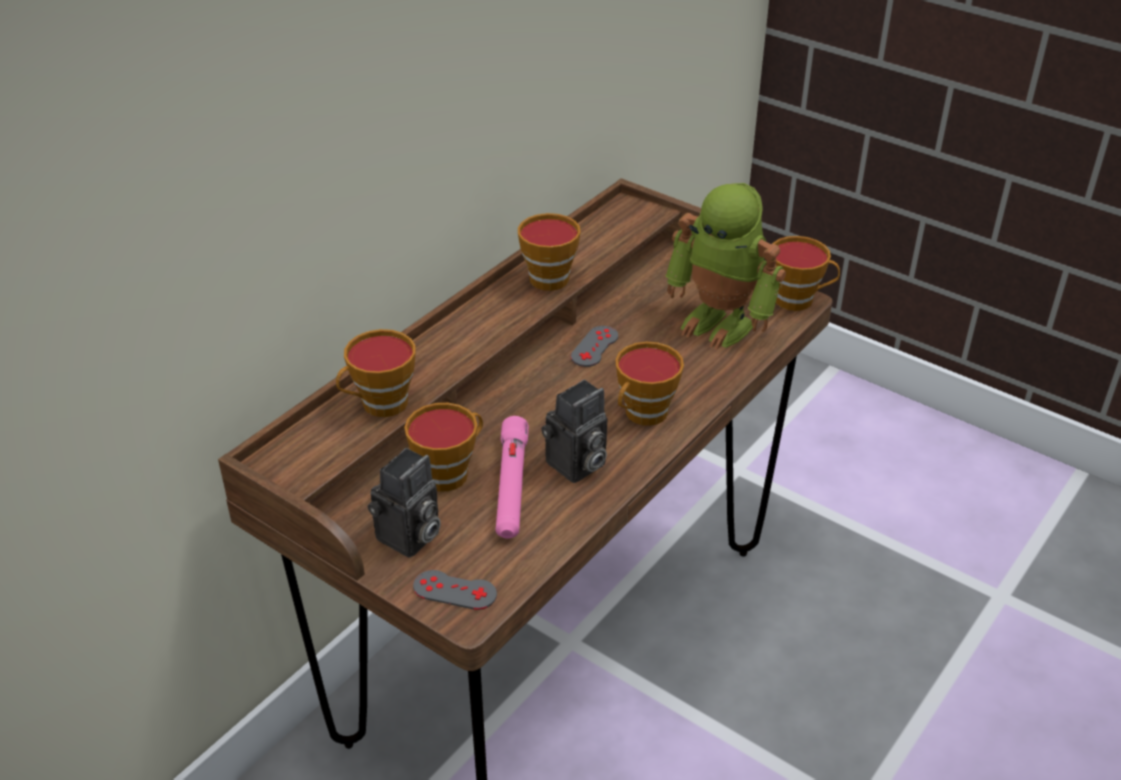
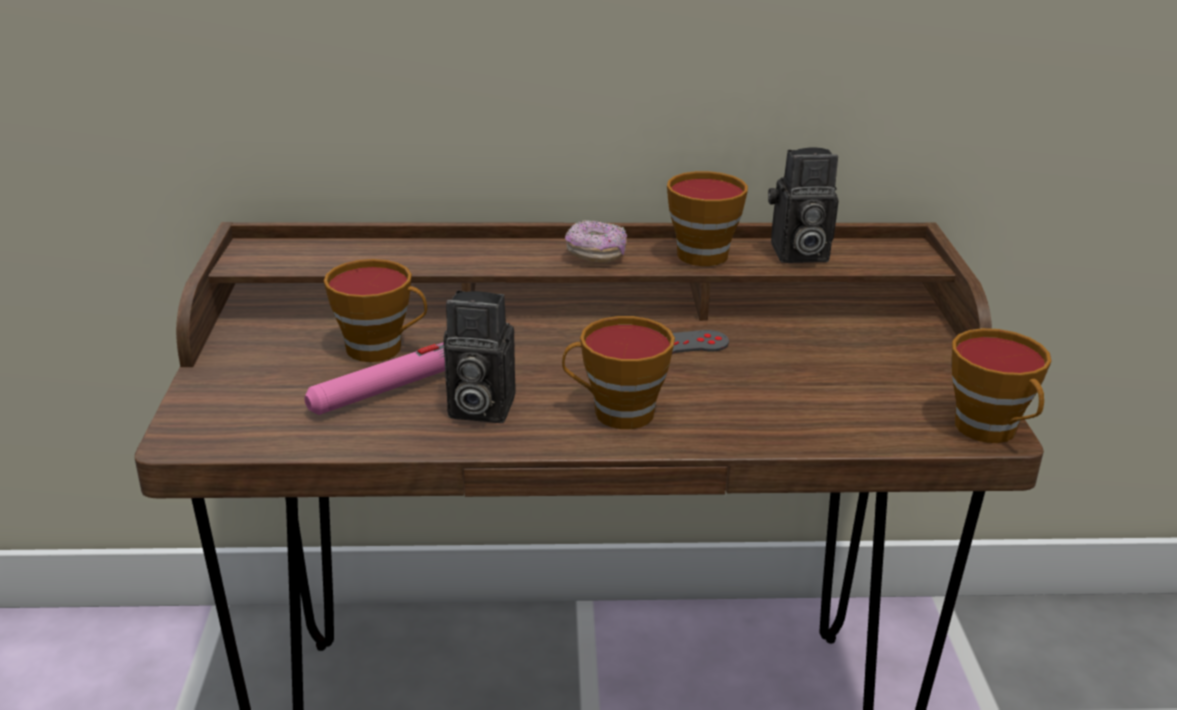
camera: 50 degrees right, 10 degrees down
cup [336,329,416,417] -> none
camera [368,448,440,558] -> camera moved to [768,147,839,263]
grey game controller [413,570,497,610] -> none
toy robot [666,183,786,350] -> none
none -> donut [565,220,627,263]

